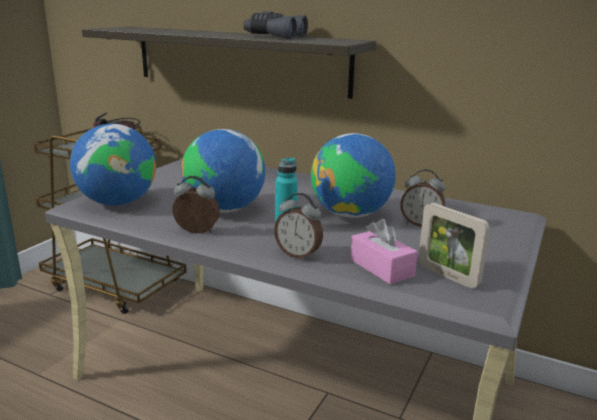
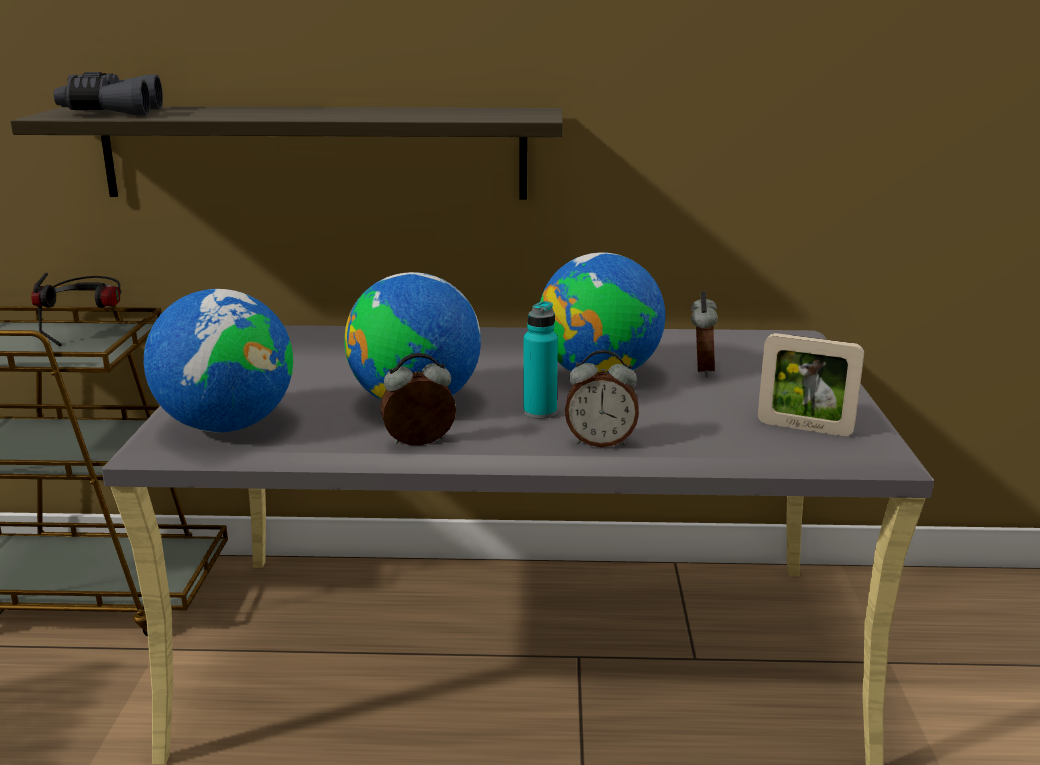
camera: 25 degrees left, 0 degrees up
grey binoculars [243,11,308,39] -> grey binoculars moved to [54,72,163,115]
pink tissue box [350,219,418,284] -> none
alarm clock [400,169,445,226] -> alarm clock turned 75 degrees counterclockwise [691,291,718,377]

